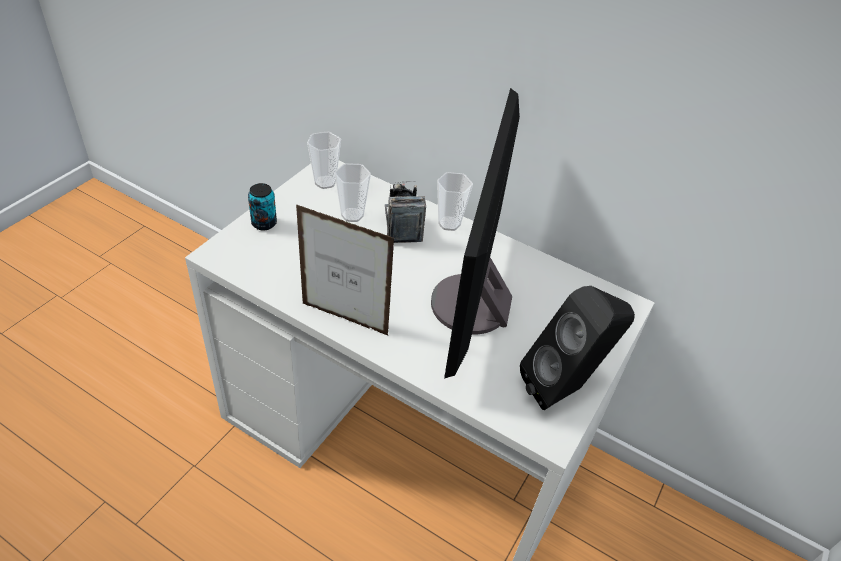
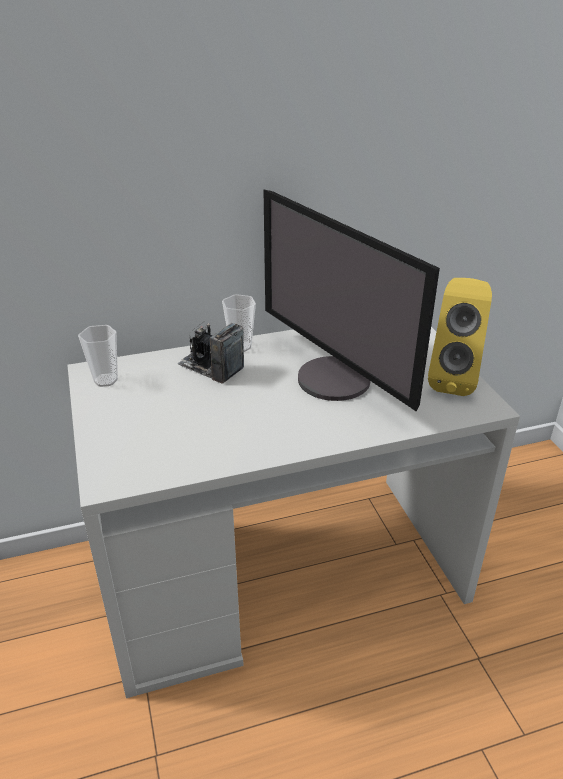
camera: 45 degrees left, 10 degrees down
can [248,183,277,230] -> none
picture frame [296,204,395,336] -> none
cup [335,163,371,222] -> none
black speaker [520,286,635,410] -> yellow speaker [428,278,492,396]

